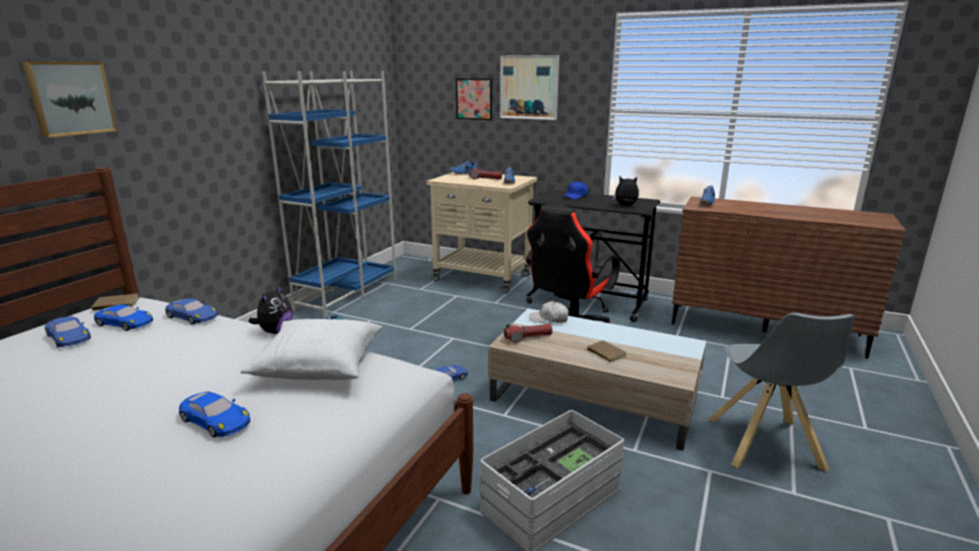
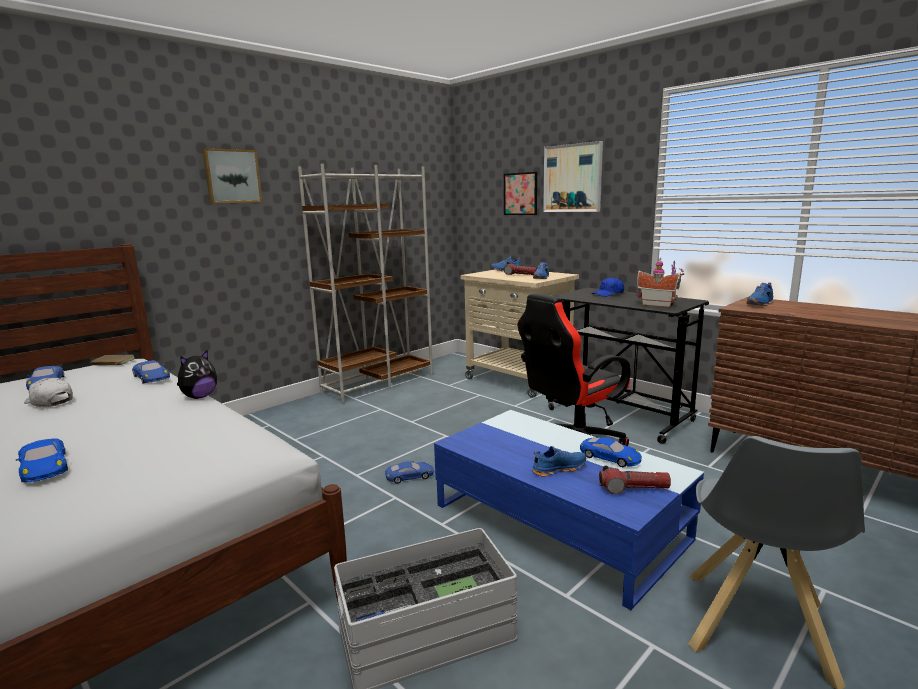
camera: 20 degrees right, 5 degrees down
picture [22,61,118,138] -> picture moved to [202,148,262,203]
blue toy car [94,305,153,331] -> blue toy car moved to [580,437,642,467]
grey pillow [240,314,382,380] -> none
blue bookcase [262,70,397,319] -> brown bookcase [298,163,433,404]
beige coffee table [488,308,706,451] -> blue coffee table [434,410,704,610]
flashlight [504,324,552,343] -> flashlight moved to [599,466,671,494]
white cap [529,301,569,323] -> white cap moved to [24,378,73,407]
brown book [587,340,627,363] -> blue shoe [532,446,586,476]
plush toy [613,177,639,206] -> toy house [635,259,684,307]

